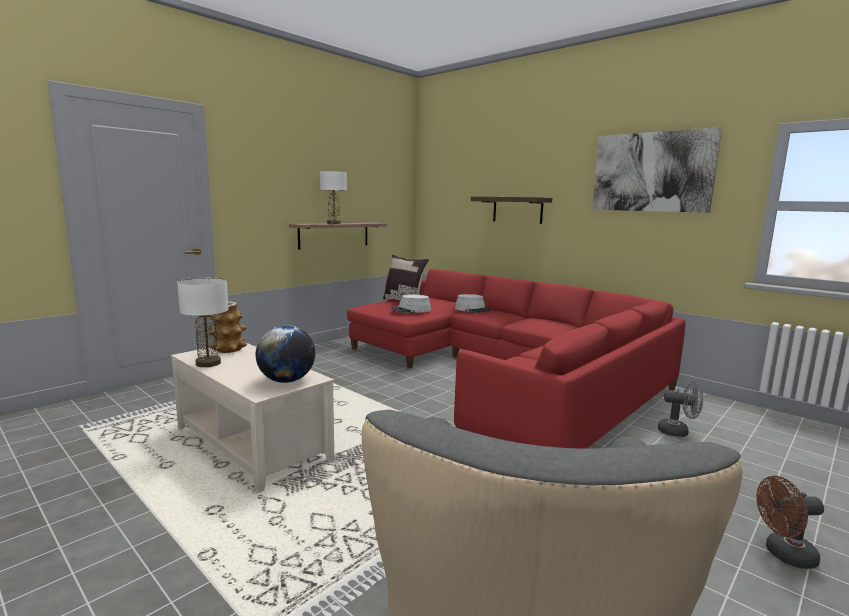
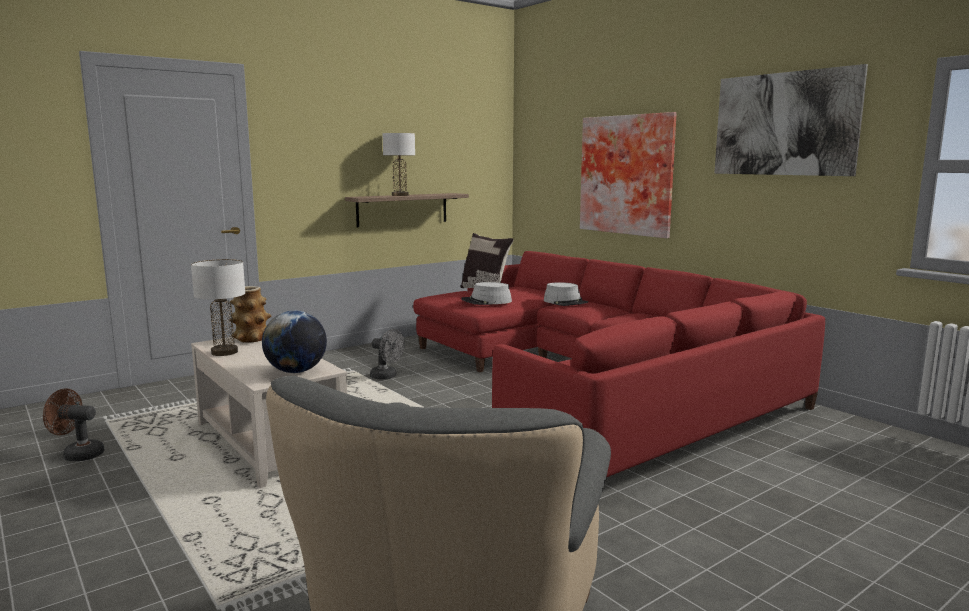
camera: 10 degrees right, 0 degrees up
shelf [471,197,552,224] -> picture [580,112,677,238]
grey fan [658,382,703,437] -> grey fan moved to [370,329,405,380]
brown fan [756,476,824,569] -> brown fan moved to [43,388,104,461]

